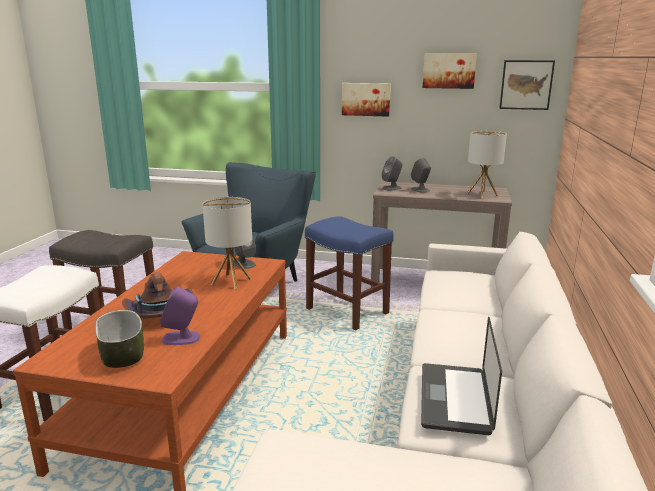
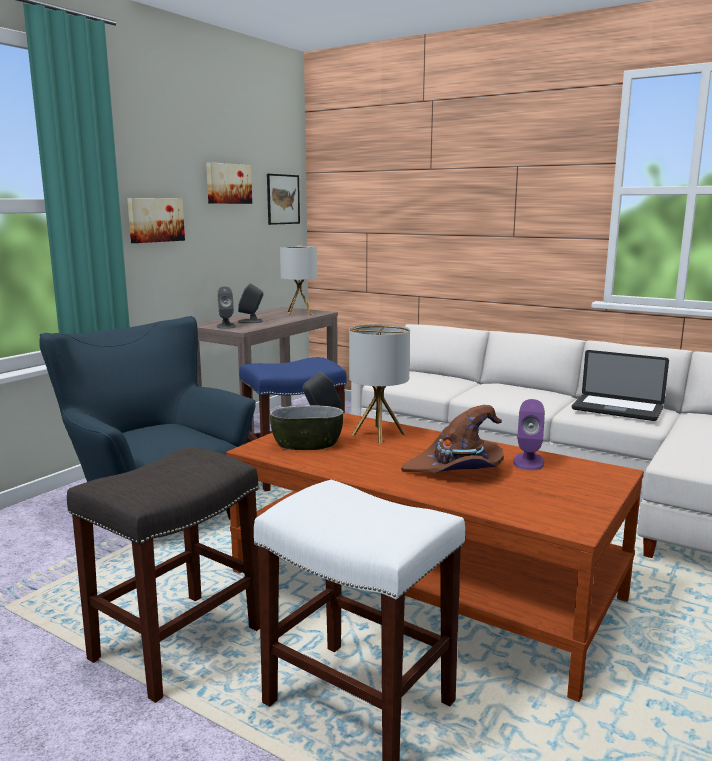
camera: 70 degrees left, 5 degrees down
bowl [95,310,144,368] -> bowl moved to [270,406,344,450]

